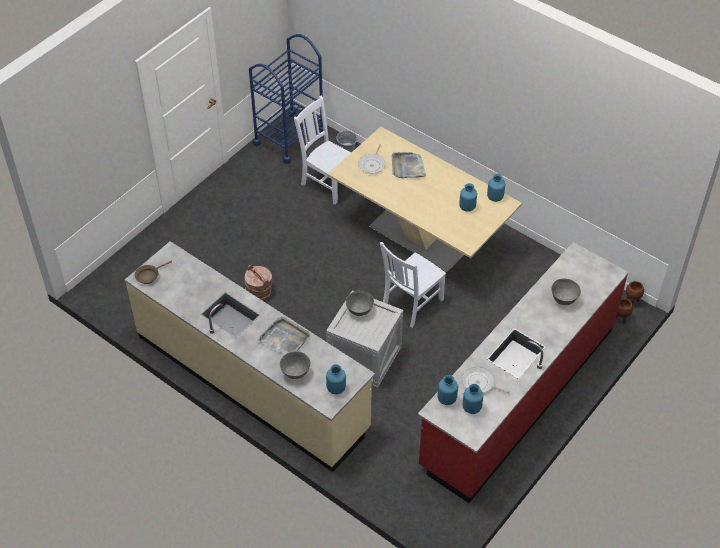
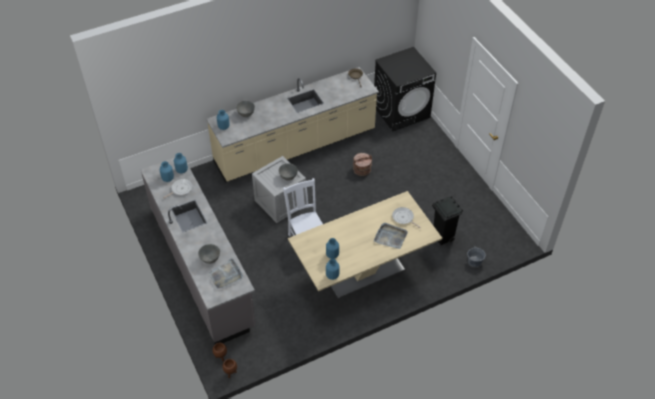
camera: 115 degrees right, 0 degrees up
blue cart [249,34,324,164] -> none
grey tray [258,317,310,354] -> grey tray moved to [208,258,243,289]
white chair [294,96,351,205] -> black trash can [432,196,463,245]
red counter [418,242,629,503] -> grey counter [140,158,256,344]
none -> black washing machine [374,47,436,131]

